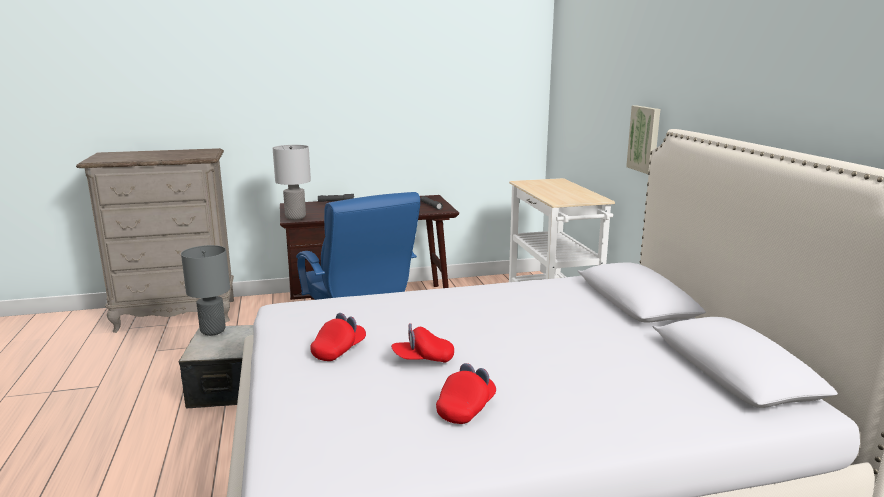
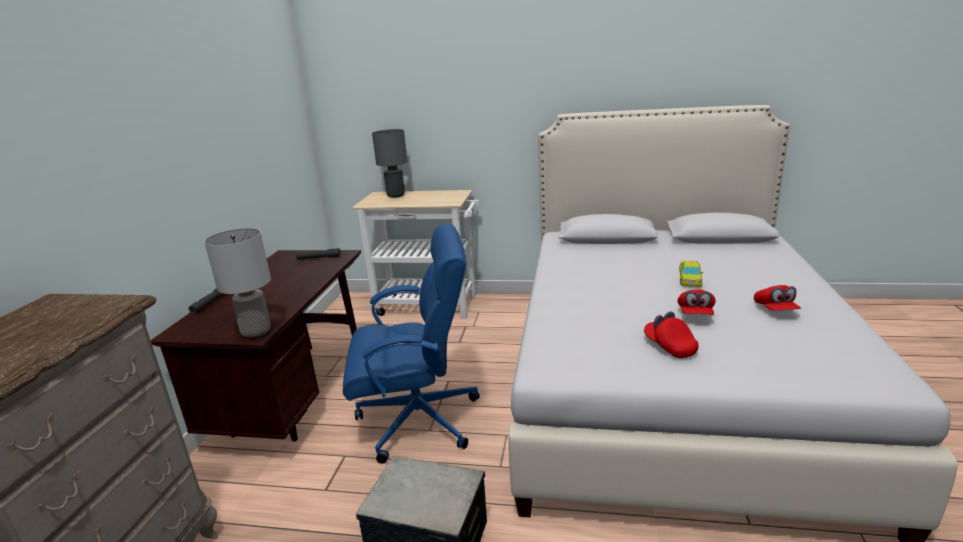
camera: 65 degrees left, 5 degrees up
grey table lamp [181,245,230,336] -> grey table lamp moved to [372,129,408,198]
red cap [436,363,496,424] -> red cap turned 150 degrees counterclockwise [754,285,801,311]
picture [626,106,660,174] -> none
none -> yellow toy car [679,261,703,287]

